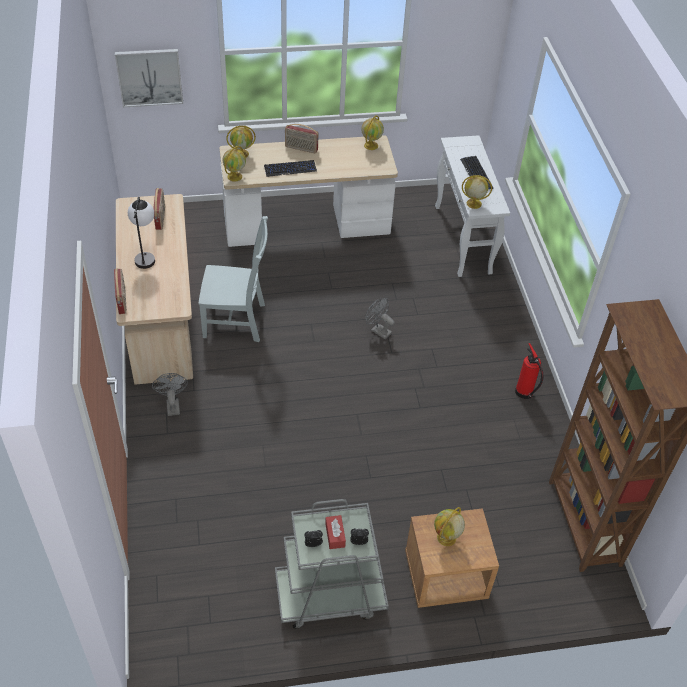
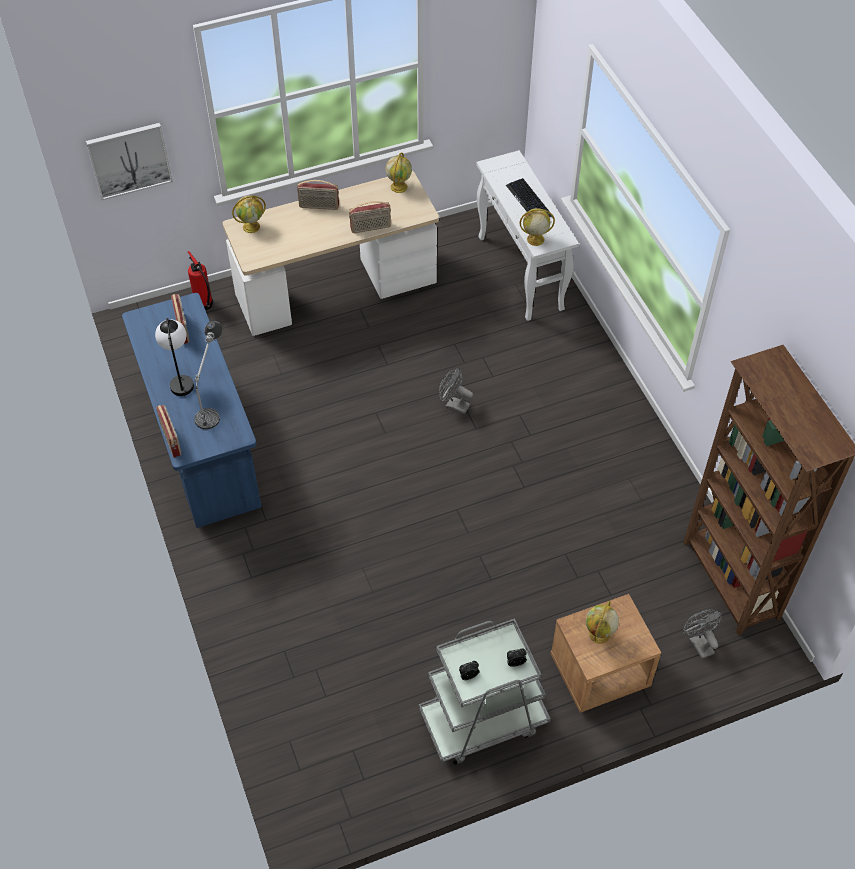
camera: 10 degrees left, 5 degrees up
beige desk [116,194,193,385] -> blue desk [122,293,261,528]
grey fan [152,373,188,416] -> grey fan moved to [683,609,722,659]
grey chair [198,216,268,342] -> none
globe [223,146,246,182] -> none
keyboard [264,160,317,177] -> none
red tissue box [325,515,346,549] -> none
fire extinguisher [515,343,543,399] -> fire extinguisher moved to [188,251,213,310]
none -> table lamp [194,321,223,430]
none -> radio [349,201,391,233]

